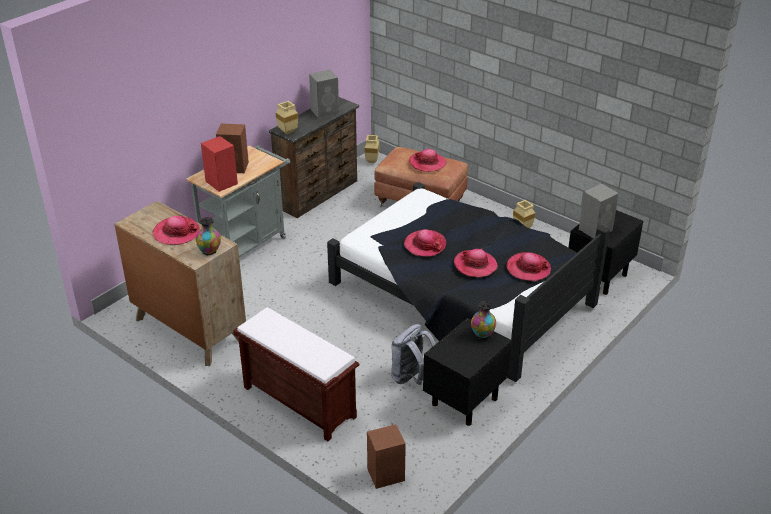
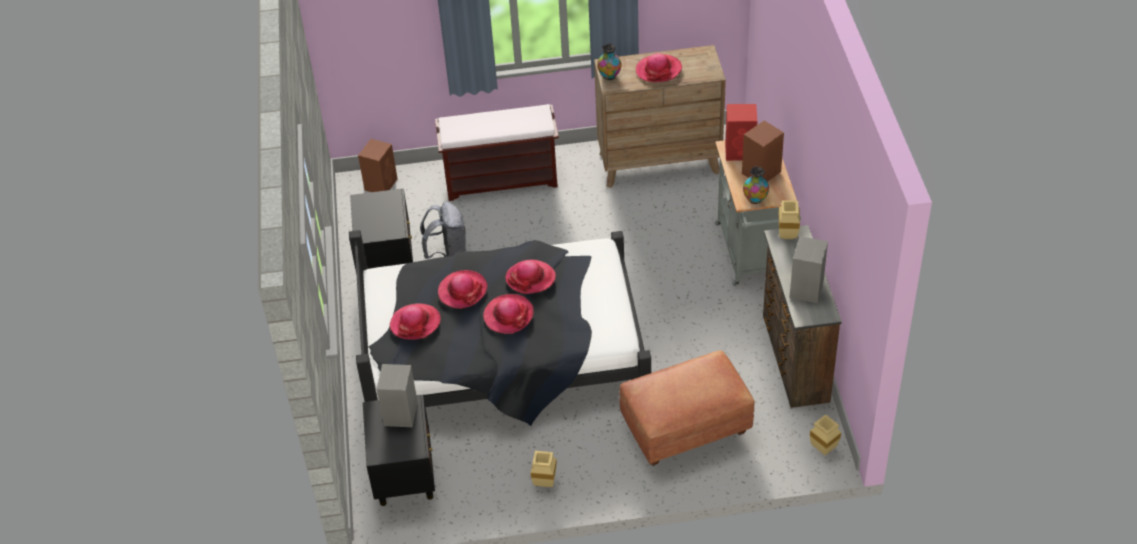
camera: 135 degrees right, 10 degrees up
hat [409,149,447,172] -> hat moved to [483,294,534,334]
vase [471,301,496,339] -> vase moved to [743,166,769,204]

